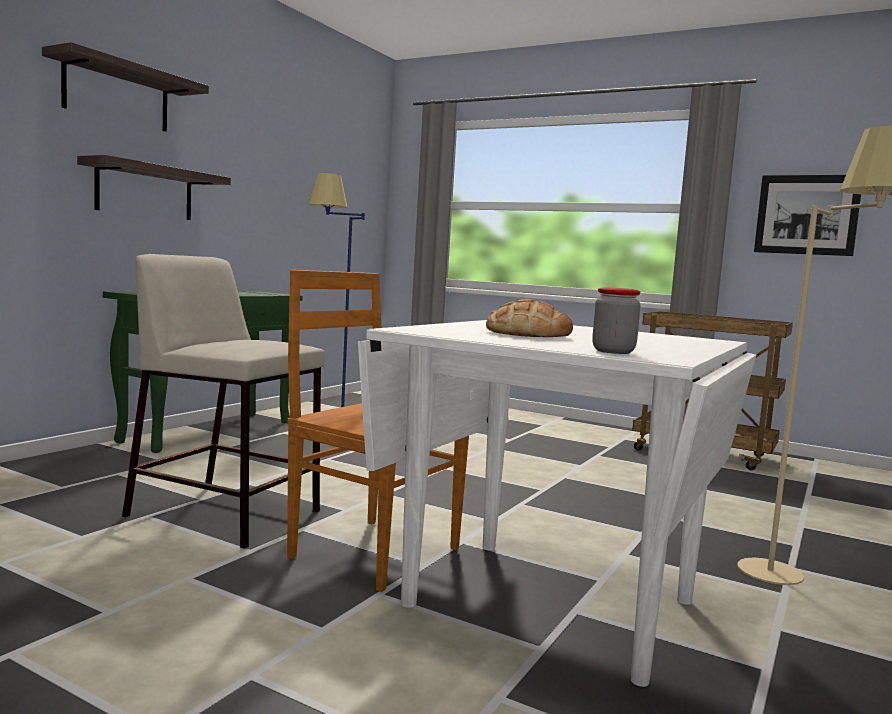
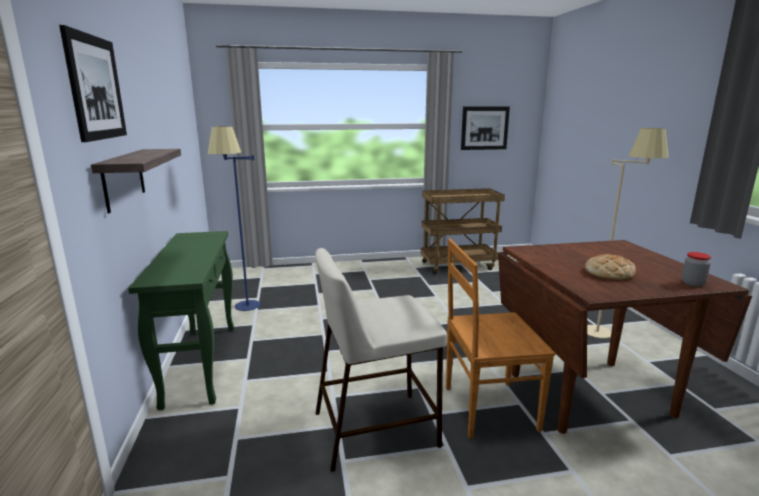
camera: 40 degrees left, 10 degrees up
shelf [42,42,209,132] -> picture [59,25,127,142]
white dining table [358,320,756,687] -> brown dining table [498,240,752,434]

